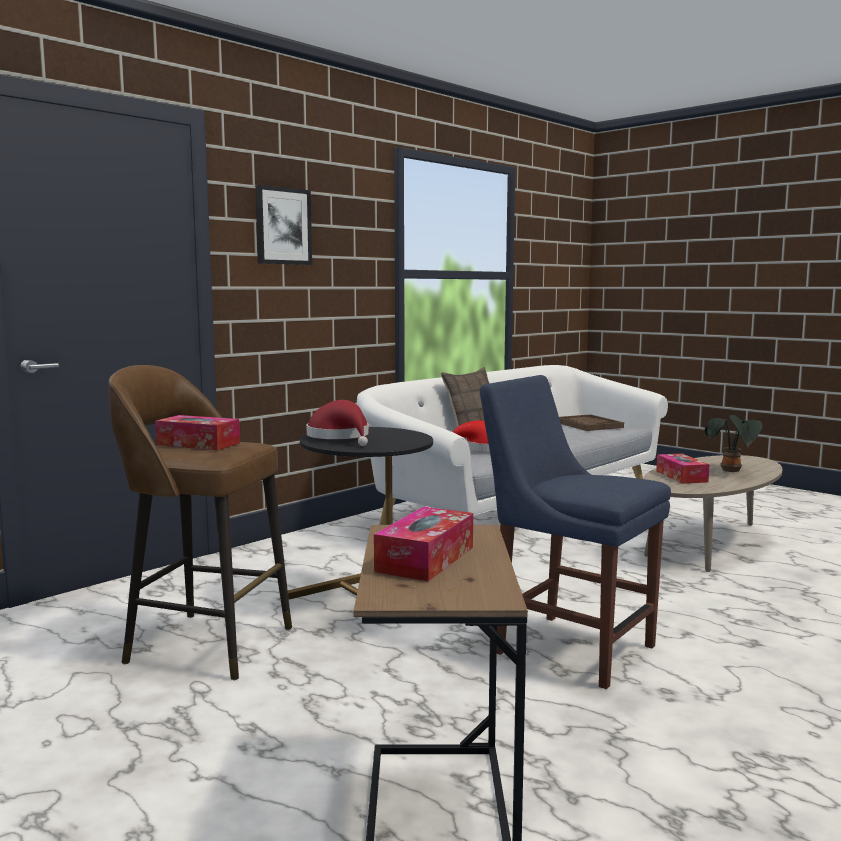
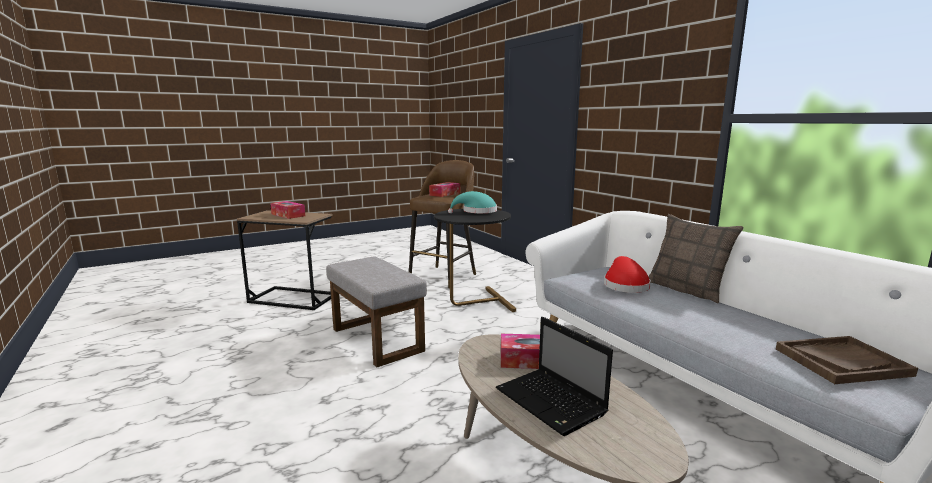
camera: 105 degrees right, 5 degrees up
picture [255,185,312,265] -> none
red hat [307,400,369,446] -> turquoise hat [448,191,497,213]
blue chair [480,375,671,689] -> grey ottoman [326,256,427,367]
potted plant [705,415,763,472] -> laptop [496,317,613,436]

